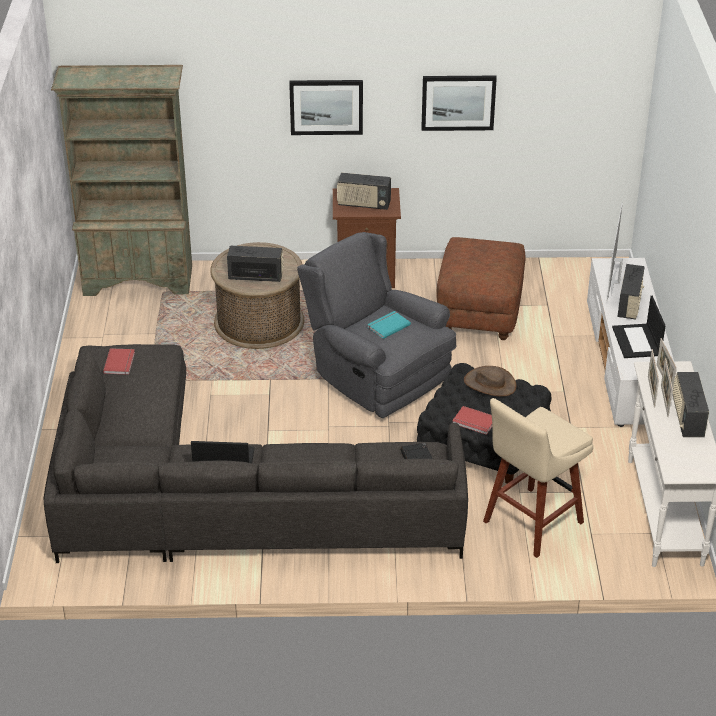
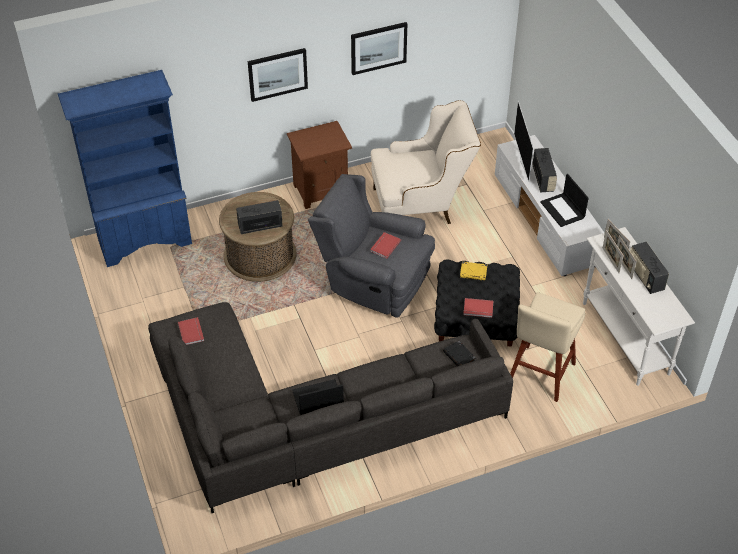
camera: 20 degrees left, 10 degrees up
green bookcase [51,65,192,296] -> blue bookcase [58,70,192,267]
radio [337,173,391,210] -> none
turquoise book [367,311,411,339] -> red book [370,232,401,259]
brown ottoman [437,237,525,340] -> beige armchair [371,100,481,224]
brown hat [464,366,516,397] -> yellow book [460,262,487,280]

